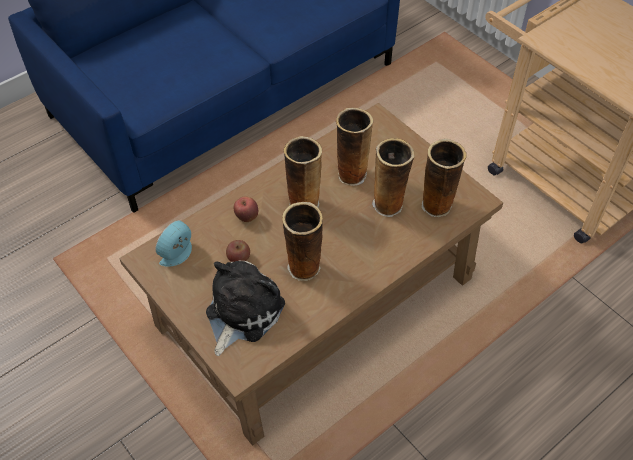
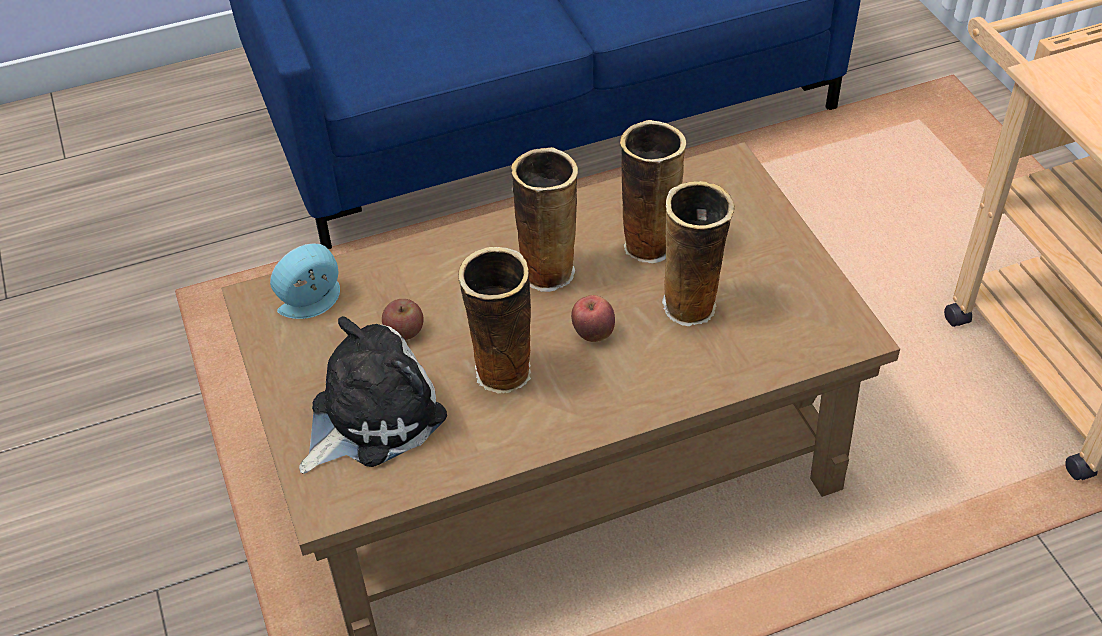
camera: 20 degrees right, 5 degrees down
apple [234,196,258,222] -> apple moved to [571,295,615,342]
vase [421,139,467,217] -> none

